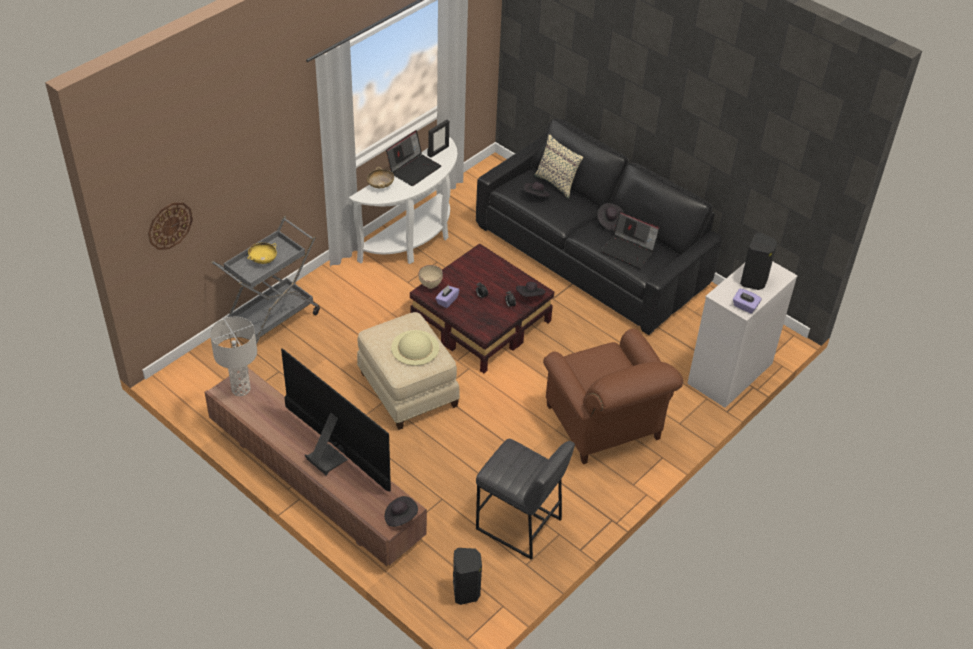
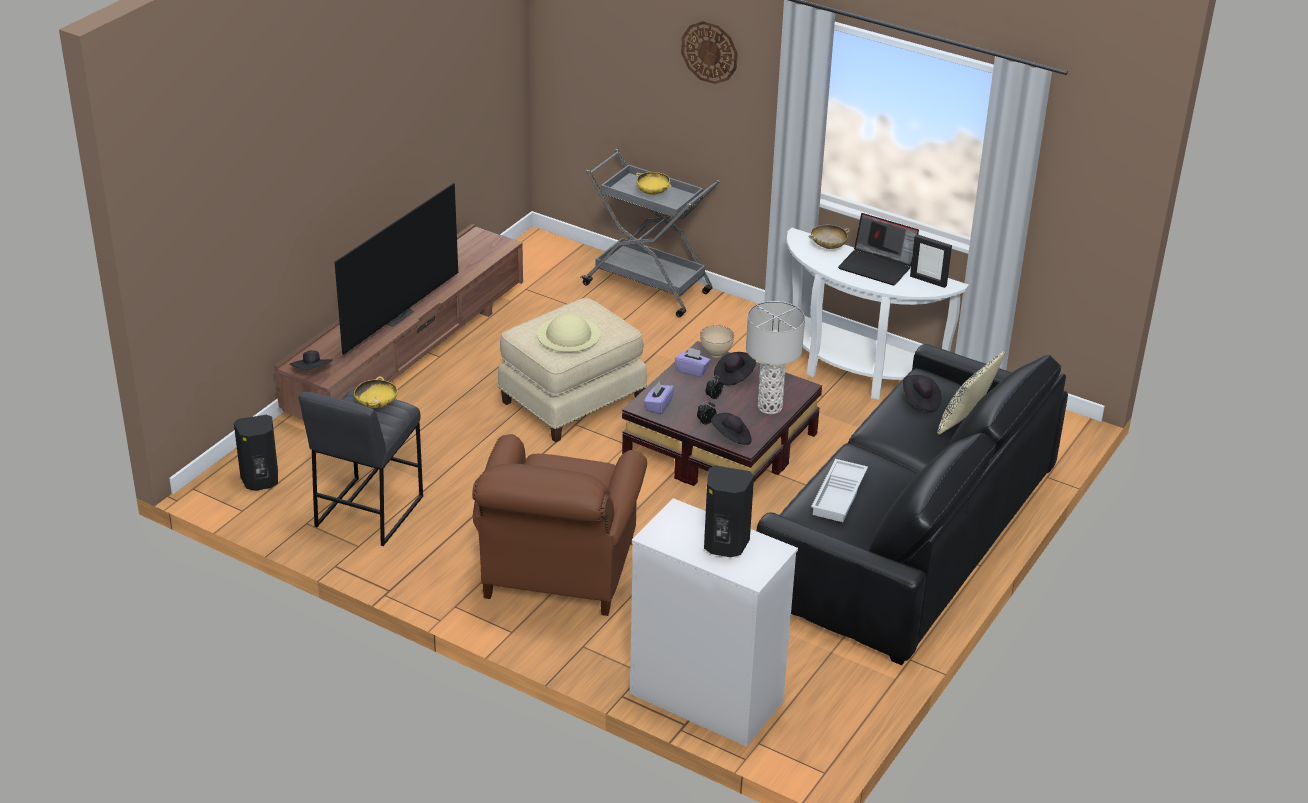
camera: 80 degrees right, 10 degrees down
wall clock [148,202,193,250] -> wall clock moved to [681,21,738,84]
white table lamp [210,317,257,396] -> white table lamp moved to [746,301,805,414]
brown armchair [543,329,683,464] -> brown armchair turned 45 degrees counterclockwise [472,434,647,616]
black hat [597,203,624,231] -> black hat moved to [714,352,756,385]
laptop [601,211,660,268] -> white tray [811,459,868,522]
purple tissue box [733,289,762,314] -> purple tissue box moved to [644,381,674,414]
none -> yellow bowl [354,377,398,408]

